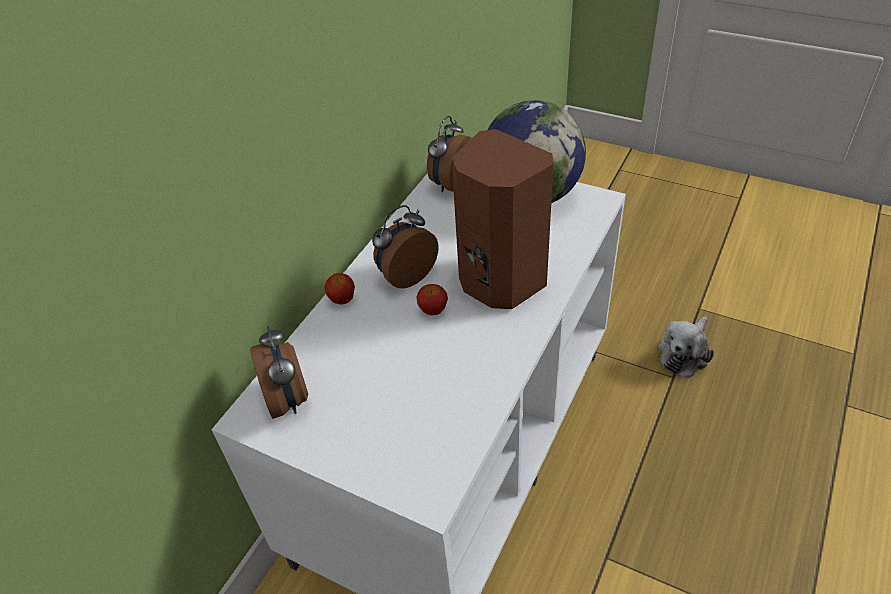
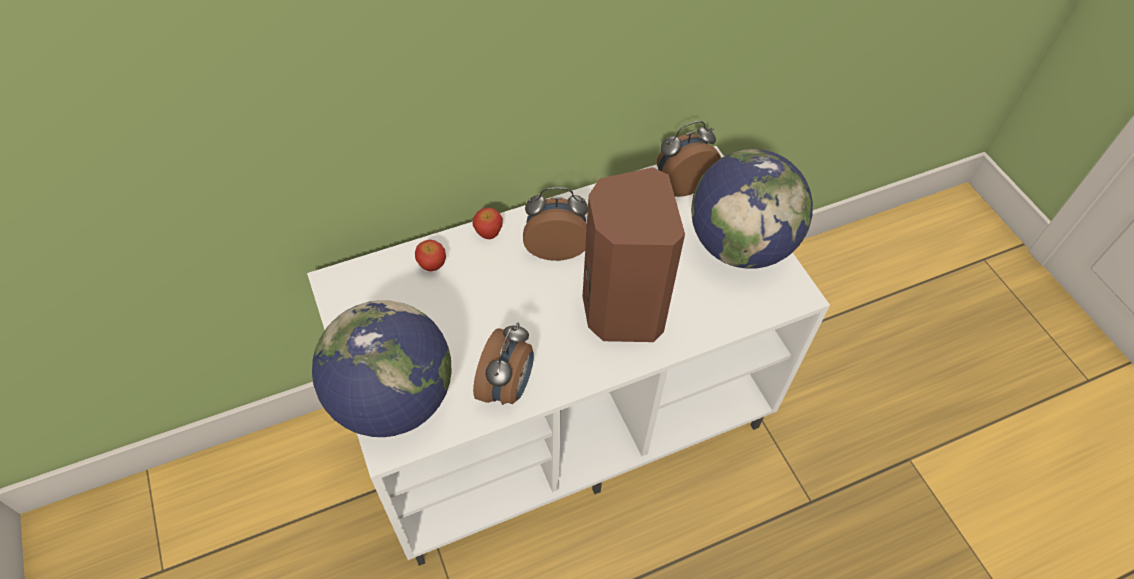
camera: 35 degrees right, 10 degrees up
alarm clock [250,326,308,419] -> alarm clock moved to [473,323,534,405]
apple [417,284,448,316] -> apple moved to [415,240,446,271]
plush toy [658,316,714,378] -> none
none -> globe [312,300,451,437]

